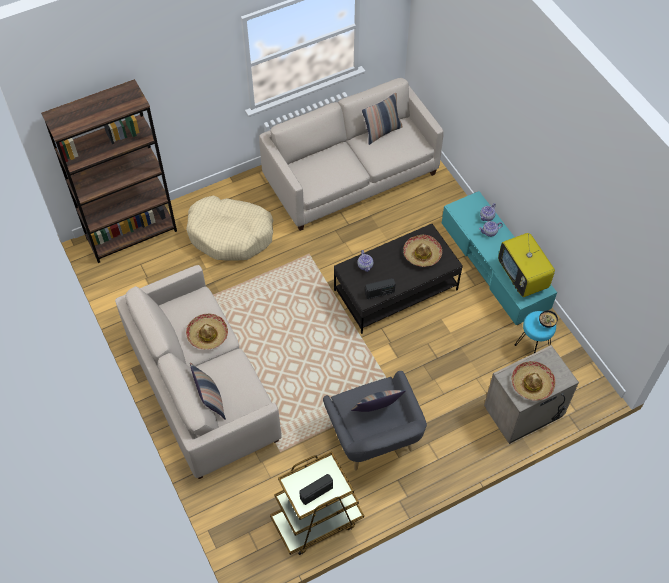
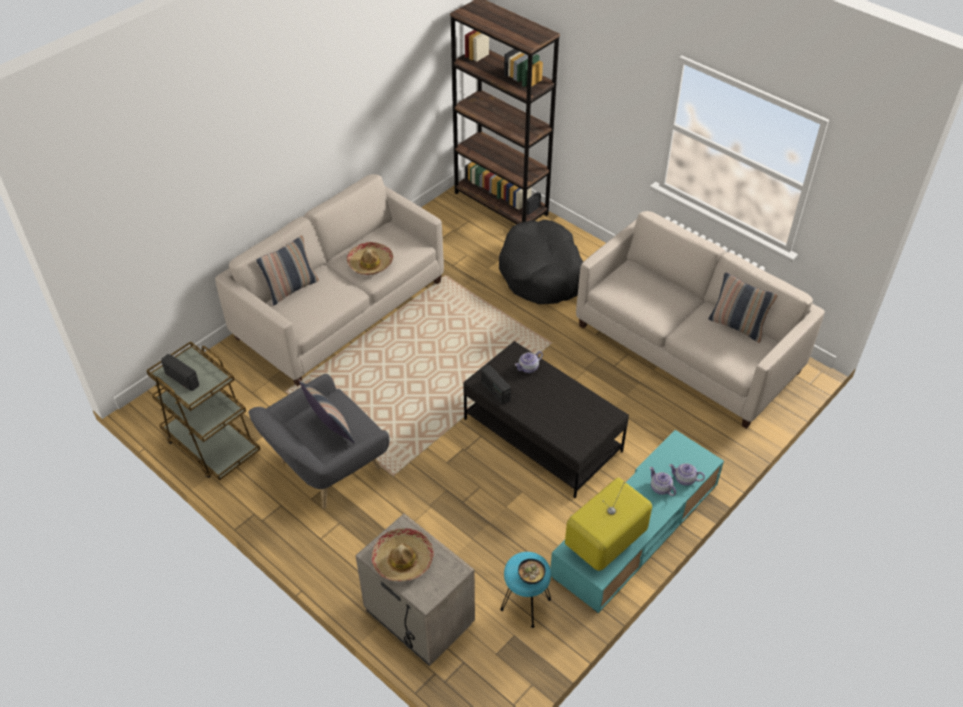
camera: 70 degrees right, 10 degrees down
beige dog bed [186,195,274,260] -> black dog bed [499,220,583,304]
hat [403,235,442,267] -> none

